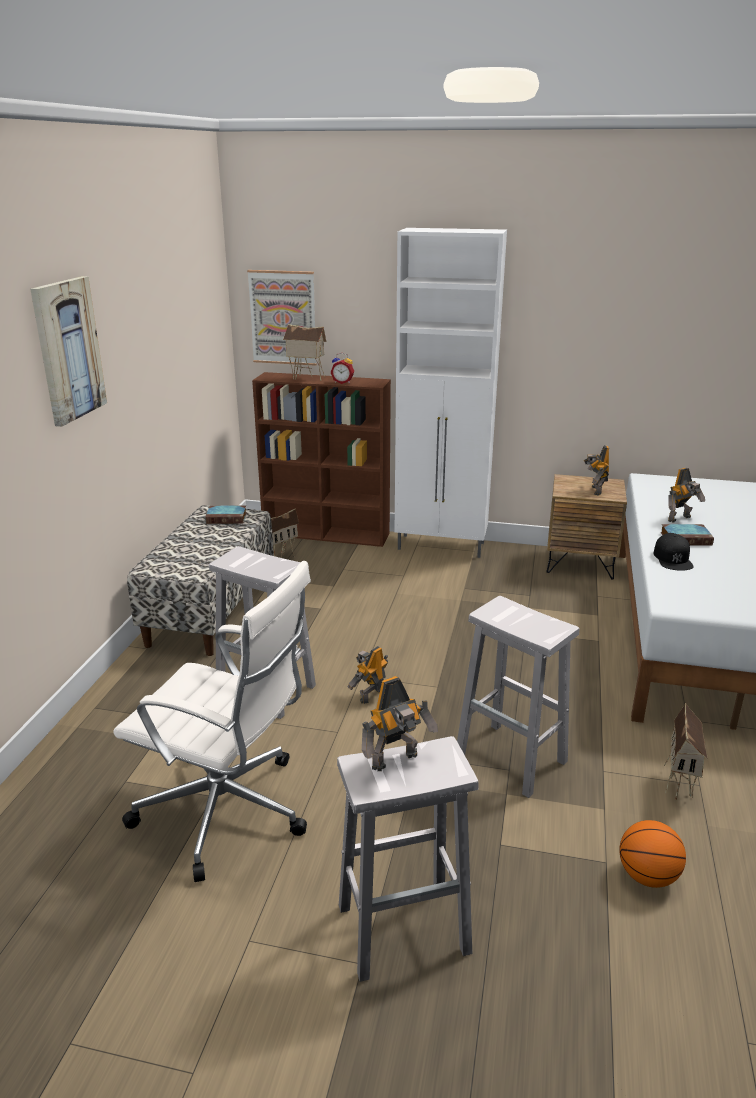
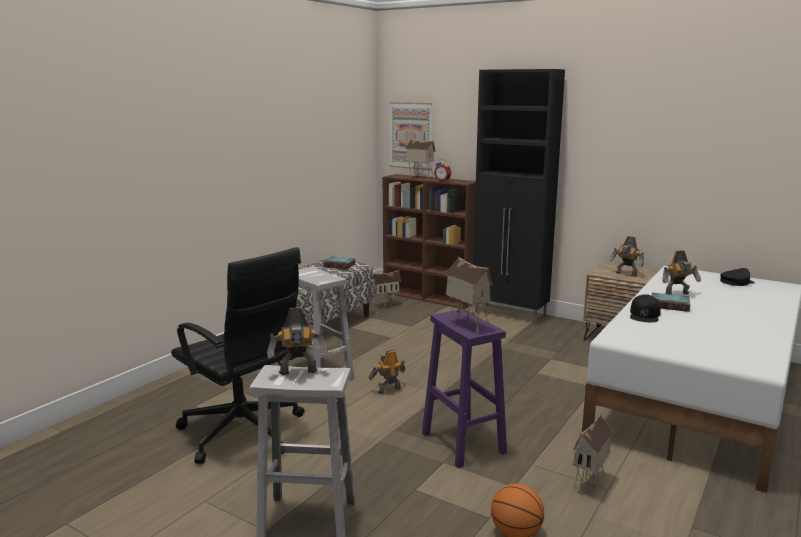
camera: 20 degrees right, 10 degrees down
picture [30,276,107,427] -> none
white office chair [113,561,311,882] -> black office chair [171,247,305,464]
white cabinet [395,228,507,558] -> black cabinet [473,69,565,325]
white stool [457,596,580,798] -> purple stool [422,309,507,468]
toy robot [584,445,609,496] -> toy robot turned 75 degrees counterclockwise [609,236,644,277]
none -> toy house [444,257,493,333]
none -> black cap [720,268,755,286]

